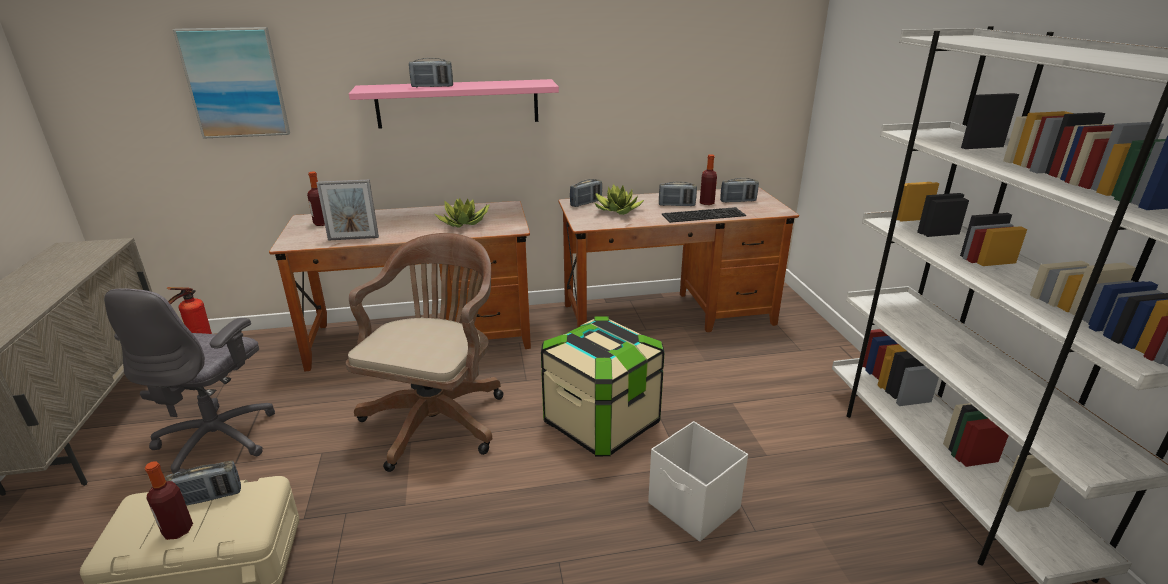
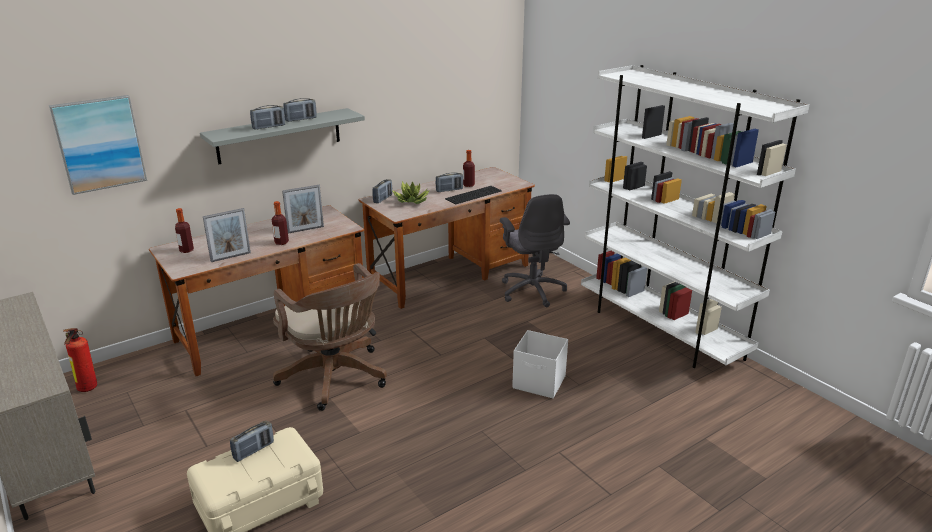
camera: 25 degrees left, 0 degrees up
grey office chair [104,288,275,474] -> grey office chair moved to [500,194,570,307]
bottle [145,461,193,540] -> bottle moved to [272,201,289,245]
brown office chair [346,233,504,472] -> brown office chair turned 150 degrees clockwise [273,263,387,411]
pink shelf [349,79,559,129] -> grey shelf [200,108,365,164]
potted plant [435,198,490,228] -> picture frame [282,185,324,233]
storage box [541,316,664,456] -> none
radio [720,178,759,203] -> radio moved to [283,98,317,122]

